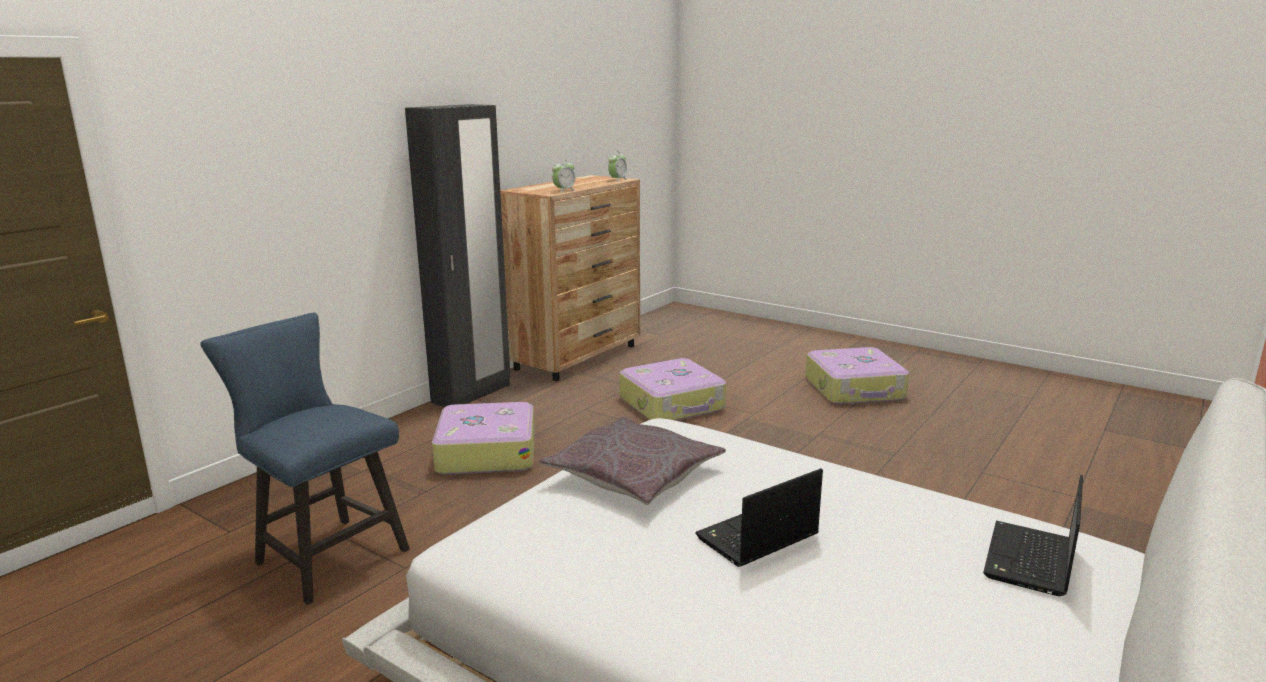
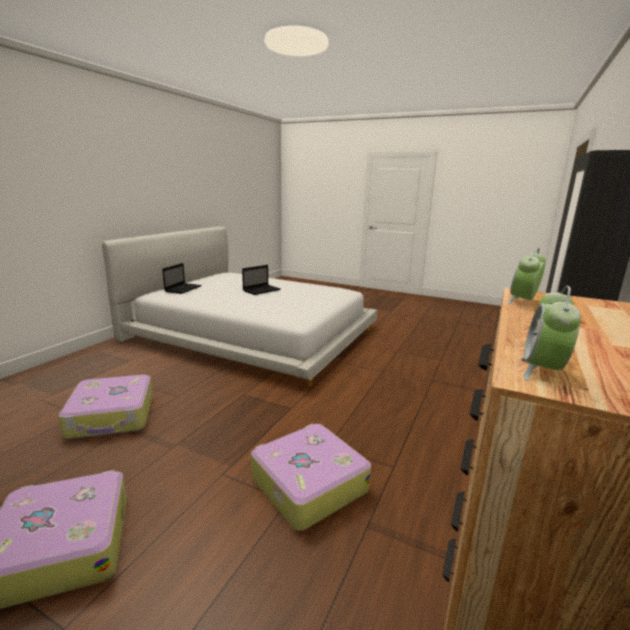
camera: 170 degrees right, 0 degrees up
blue chair [201,313,410,605] -> none
suitcase [432,402,535,475] -> suitcase moved to [58,375,153,439]
grey pillow [539,417,726,505] -> none

